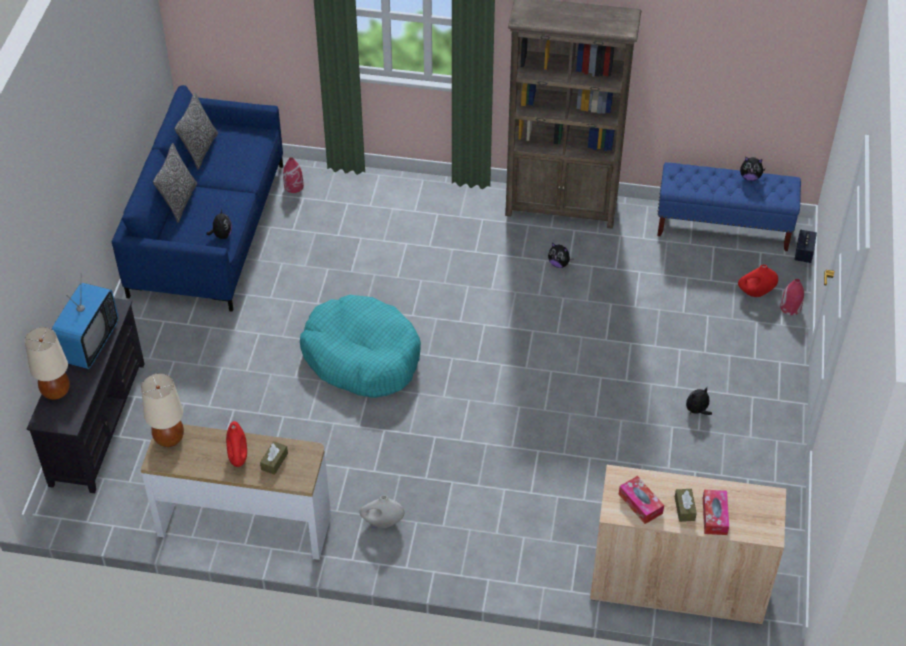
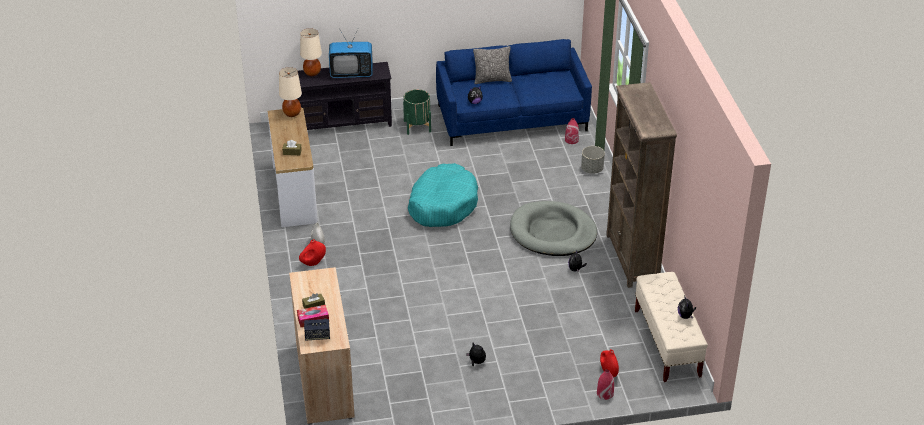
camera: 70 degrees right, 10 degrees down
pillow [175,93,218,170] -> none
red vase [226,421,247,467] -> red vase moved to [299,239,326,266]
tissue box [619,476,664,524] -> none
blue bench [657,162,801,251] -> beige bench [635,272,708,382]
speaker [795,230,817,263] -> speaker moved to [304,319,330,340]
none -> green planter [403,89,431,135]
none -> grey dog bed [510,201,597,256]
none -> grey planter [581,146,605,174]

